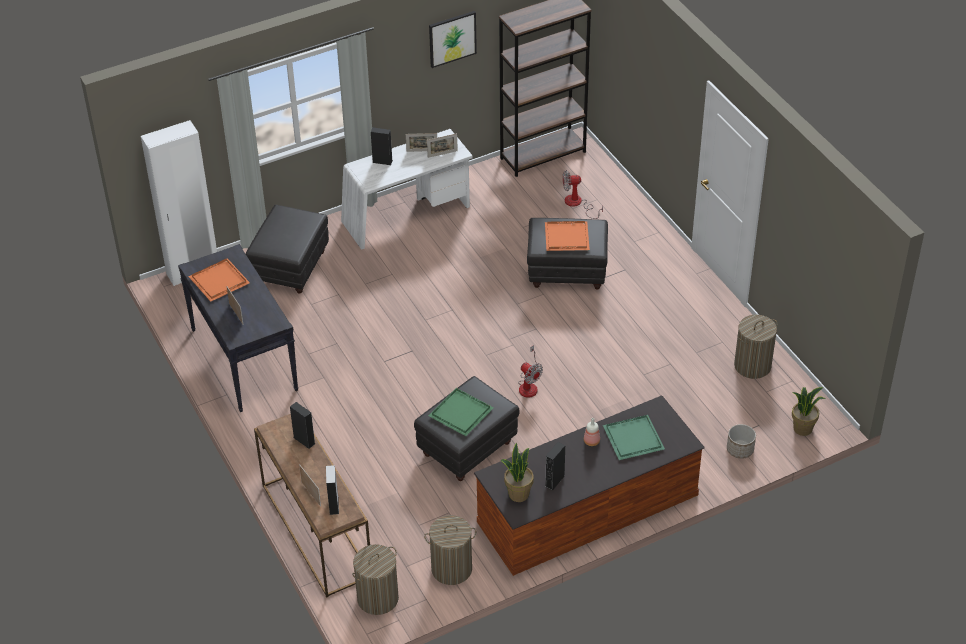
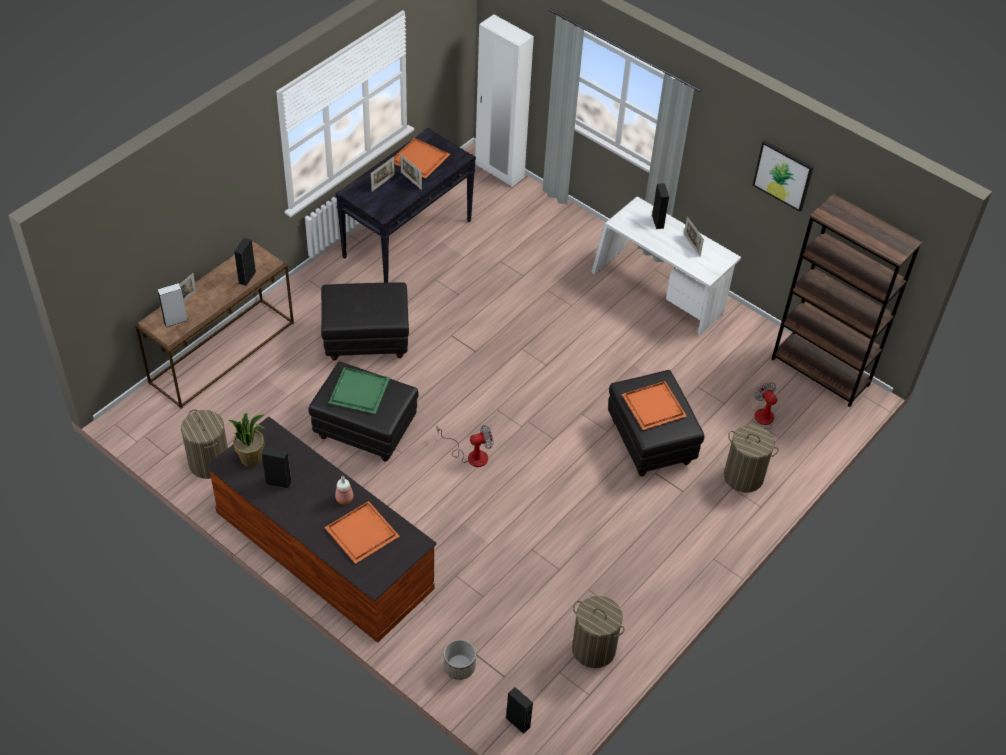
camera: 65 degrees right, 5 degrees up
black ottoman [246,205,329,294] -> black ottoman moved to [321,282,409,361]
laundry basket [352,544,399,615] -> laundry basket moved to [724,425,779,493]
picture frame [427,133,458,158] -> picture frame moved to [400,154,422,190]
fan [518,345,543,398] -> fan turned 135 degrees counterclockwise [437,425,494,467]
green tray [603,415,665,460] -> orange tray [325,501,399,564]
potted plant [792,387,825,436] -> black speaker [506,687,533,734]

